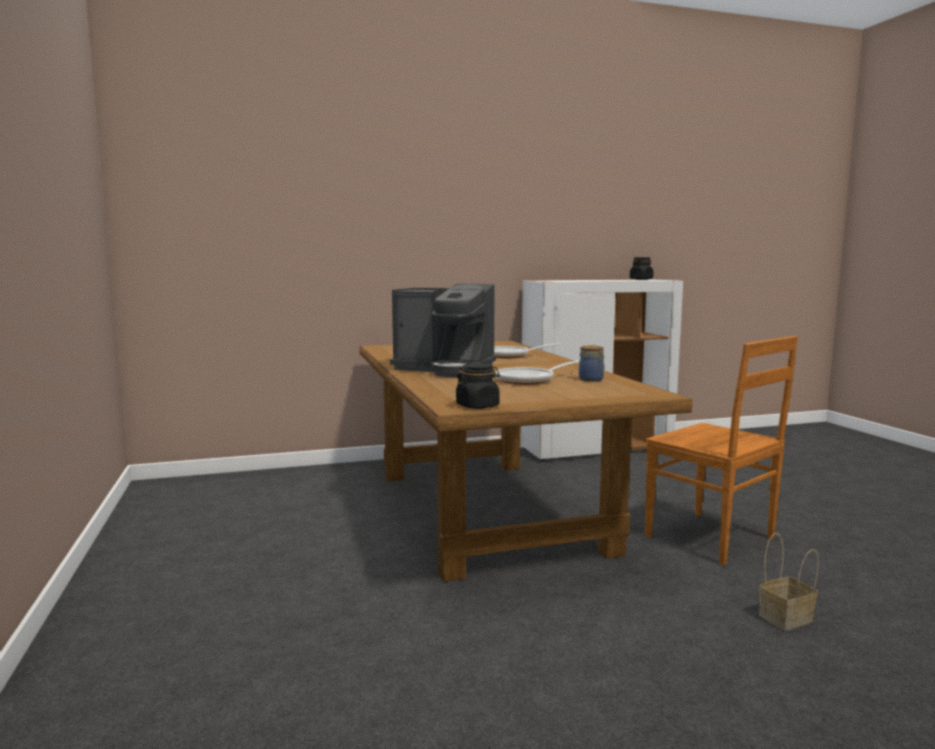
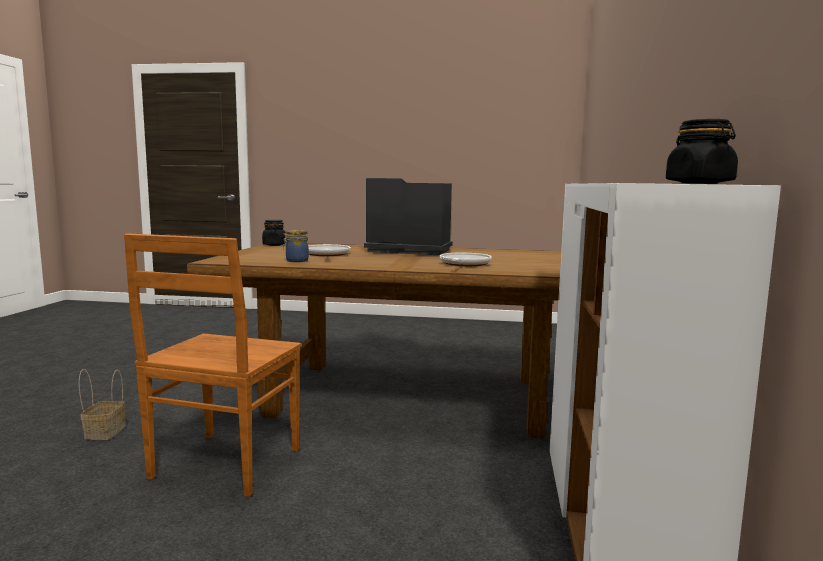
camera: 115 degrees right, 0 degrees up
coffee machine [390,284,496,377] -> coffee machine turned 60 degrees clockwise [364,178,453,255]
brown chair [645,336,798,566] -> brown chair turned 60 degrees counterclockwise [124,233,301,497]

